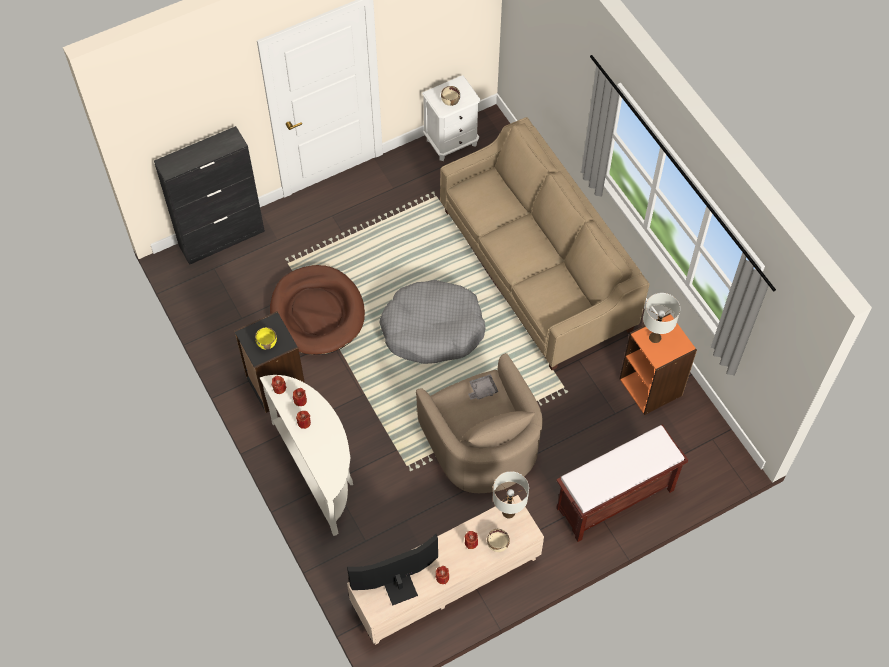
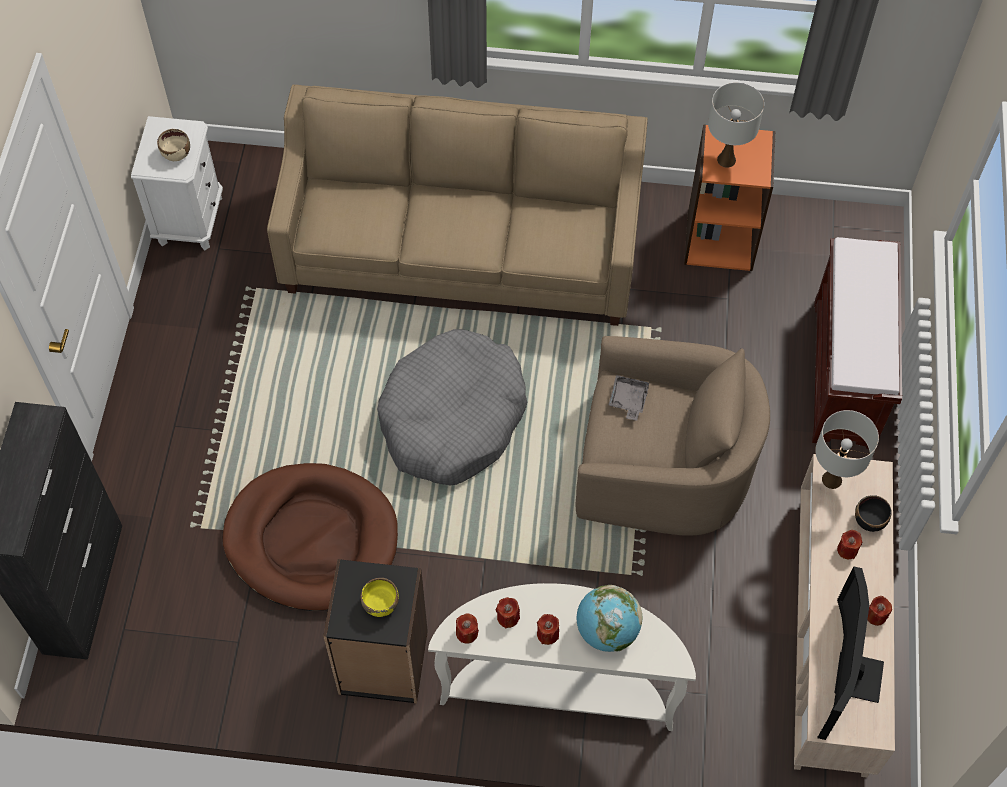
camera: 55 degrees left, 0 degrees up
beige bowl [487,528,510,552] -> black bowl [855,495,892,532]
none -> globe [577,585,642,652]

